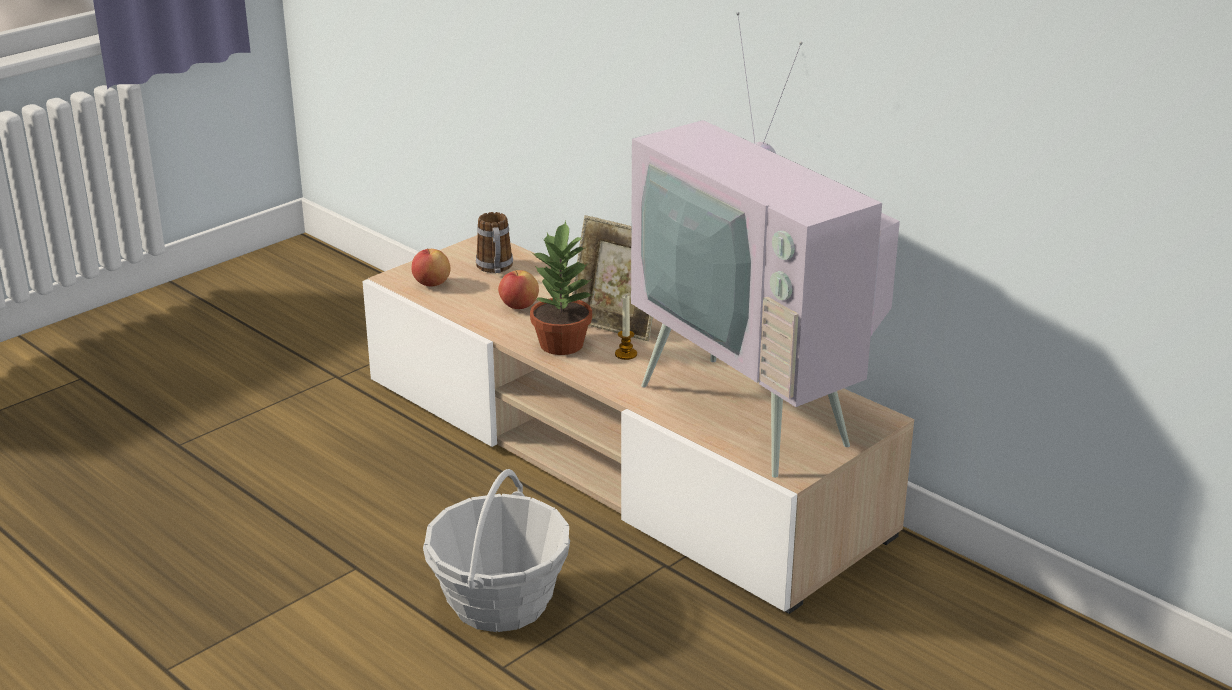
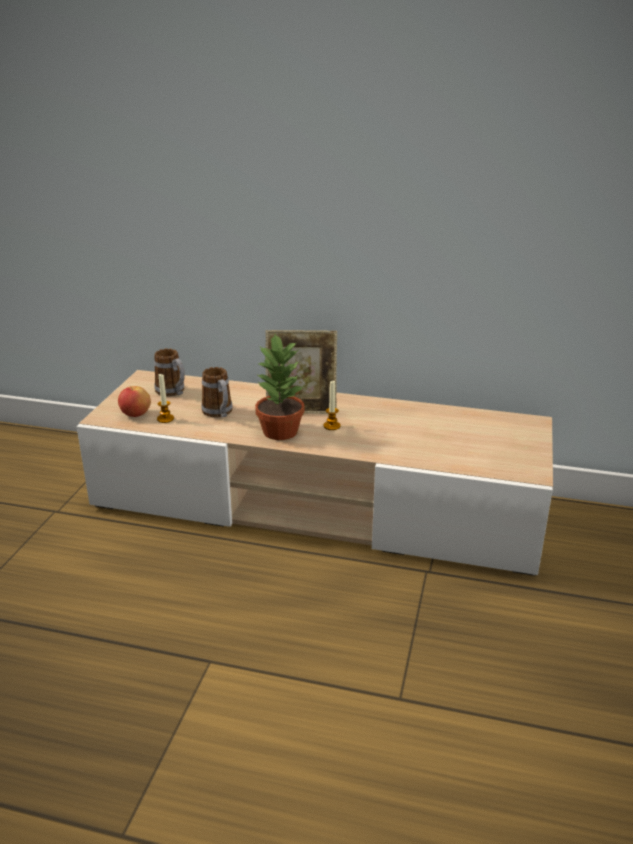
camera: 30 degrees left, 0 degrees up
basket [423,469,570,632] -> none
apple [498,270,539,309] -> mug [201,367,232,418]
television [631,12,900,478] -> none
none -> candle [157,374,174,423]

